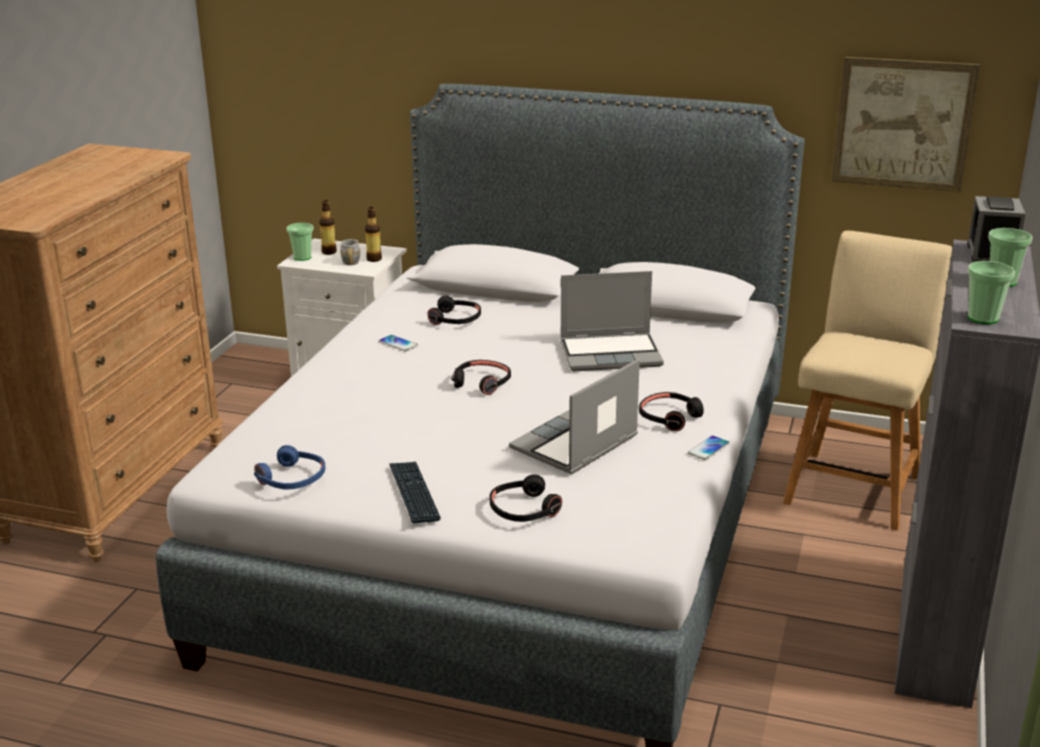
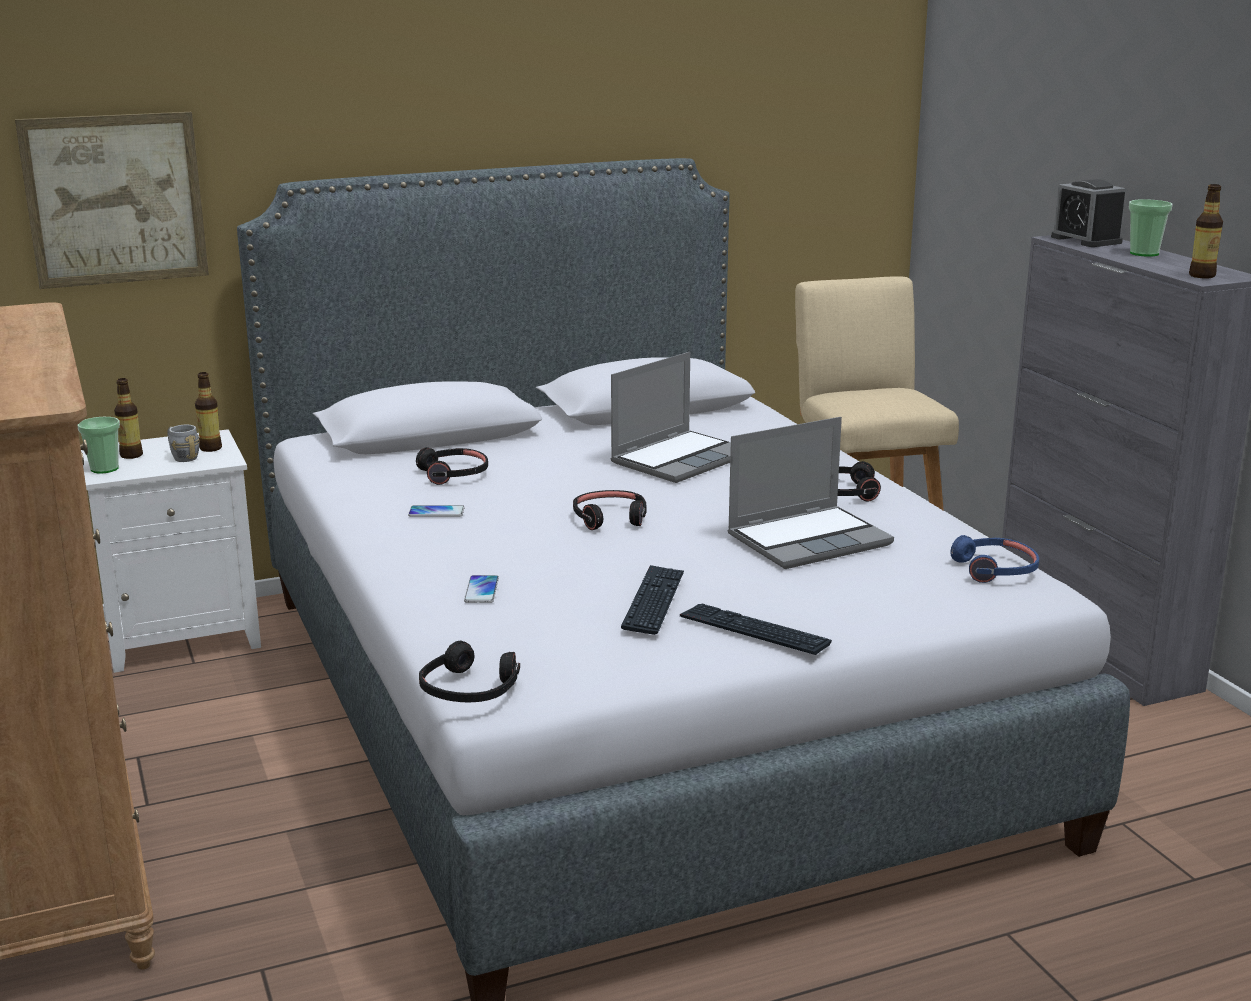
camera: 40 degrees left, 5 degrees down
blue headphones [254,445,325,489] -> blue headphones moved to [950,535,1039,583]
black headphones [490,474,562,522] -> black headphones moved to [419,640,520,702]
laptop [509,359,640,474] -> laptop turned 120 degrees counterclockwise [728,417,894,569]
phone [688,436,730,460] -> phone moved to [464,575,499,603]
picture [831,57,980,192] -> picture moved to [15,112,209,289]
cup [968,261,1015,324] -> bottle [1189,184,1223,278]
none -> keyboard [621,565,684,635]

